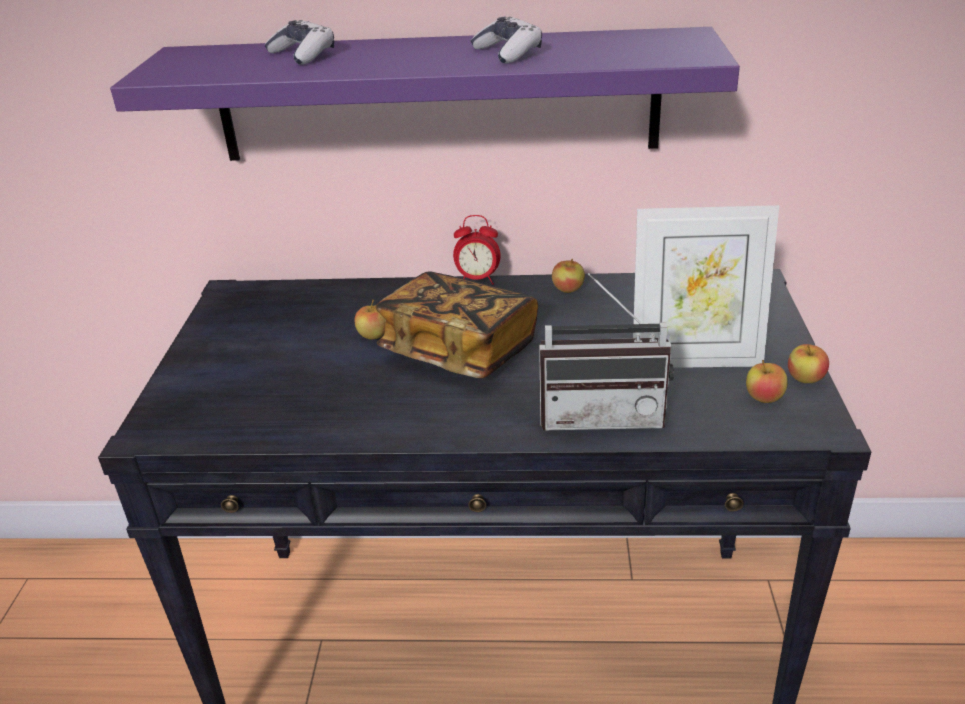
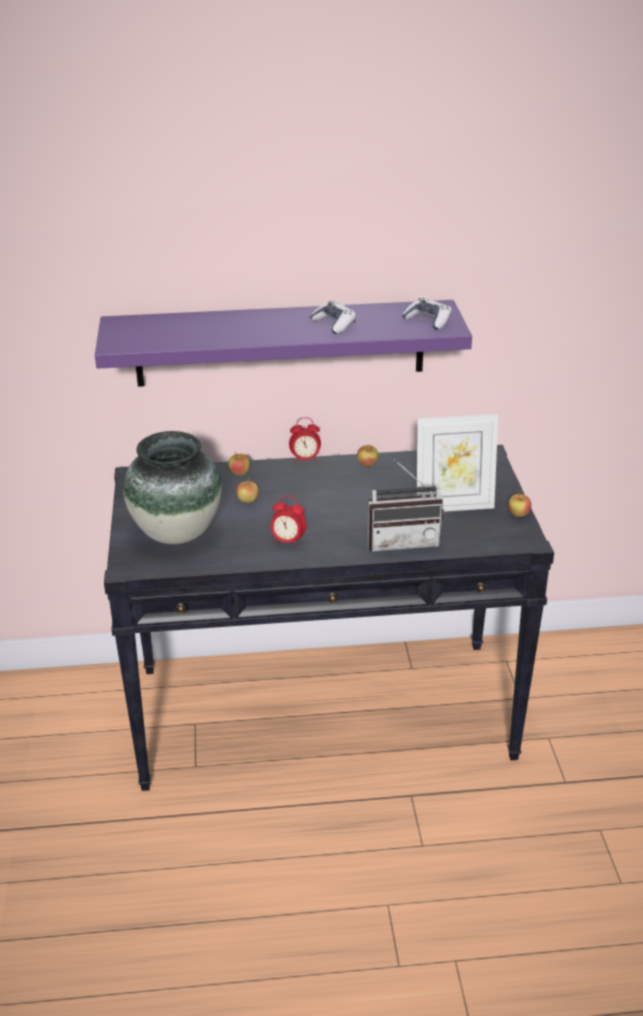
camera: 10 degrees left, 0 degrees up
game controller [264,20,334,65] -> game controller moved to [402,298,452,330]
book [376,272,538,378] -> none
apple [746,360,788,403] -> apple moved to [229,452,250,476]
none -> vase [123,431,222,544]
none -> alarm clock [271,496,306,548]

